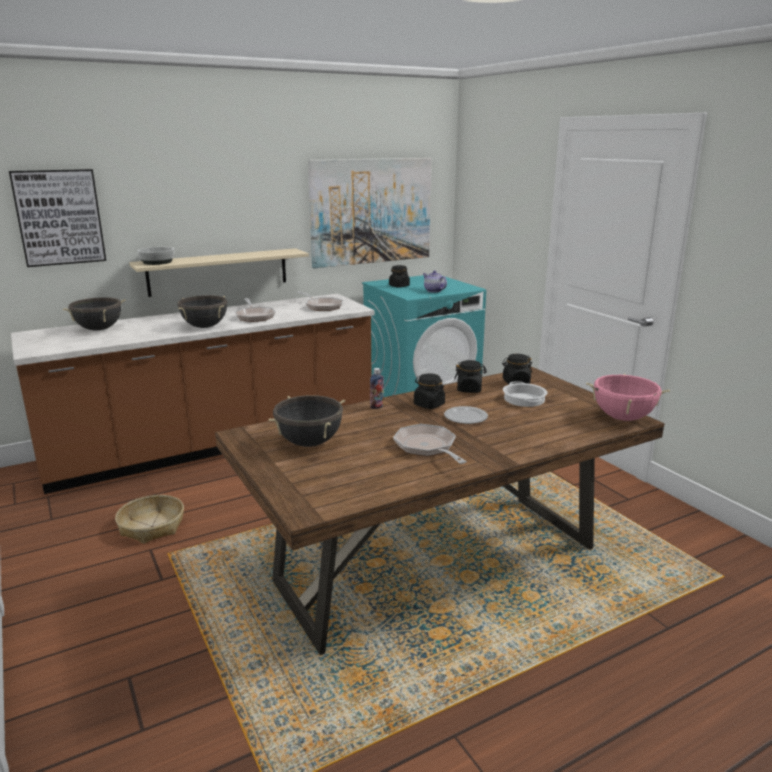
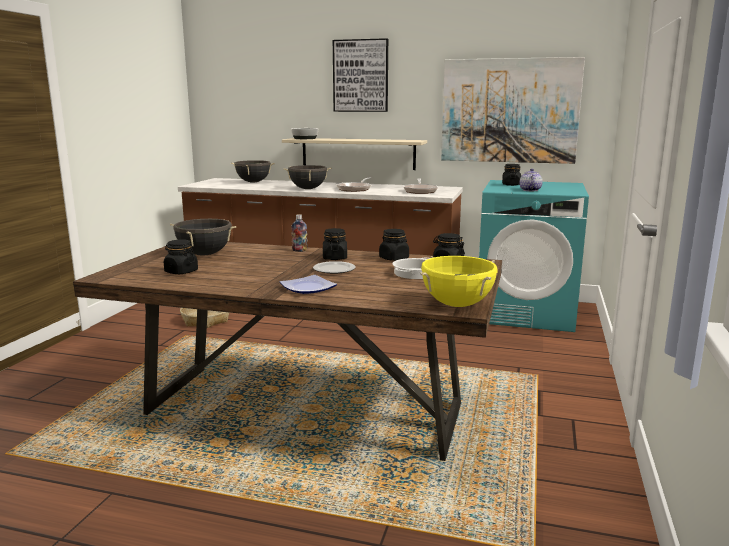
camera: 45 degrees right, 5 degrees down
picture [9,169,106,267] -> picture moved to [333,38,388,112]
frying pan [393,424,467,464] -> none
pink cooking pot [586,374,670,421] -> yellow cooking pot [420,256,498,307]
none -> black jar [164,239,198,274]
none -> plate [280,275,337,294]

